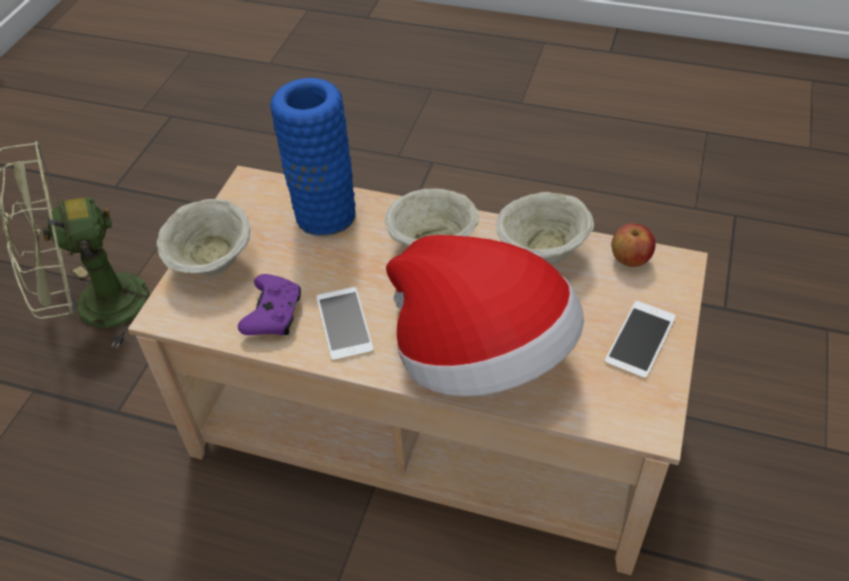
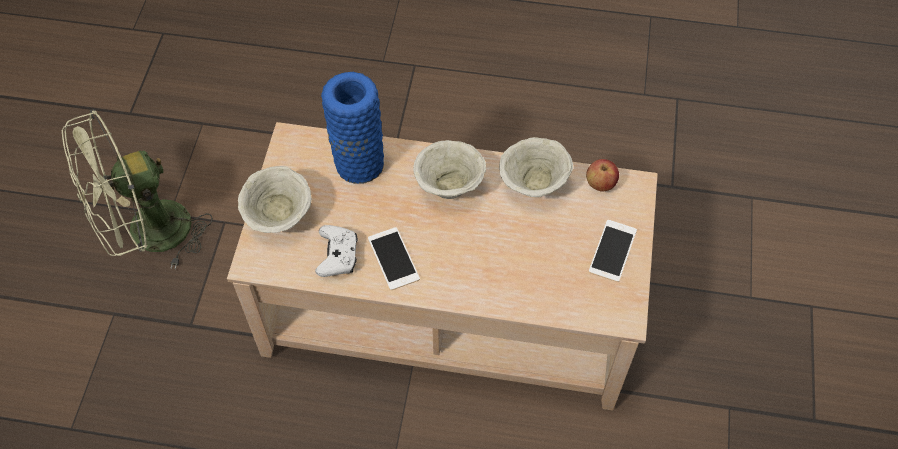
camera: 10 degrees left, 10 degrees up
purple game controller [238,274,301,335] -> white game controller [315,225,358,277]
hat [386,235,584,397] -> none

